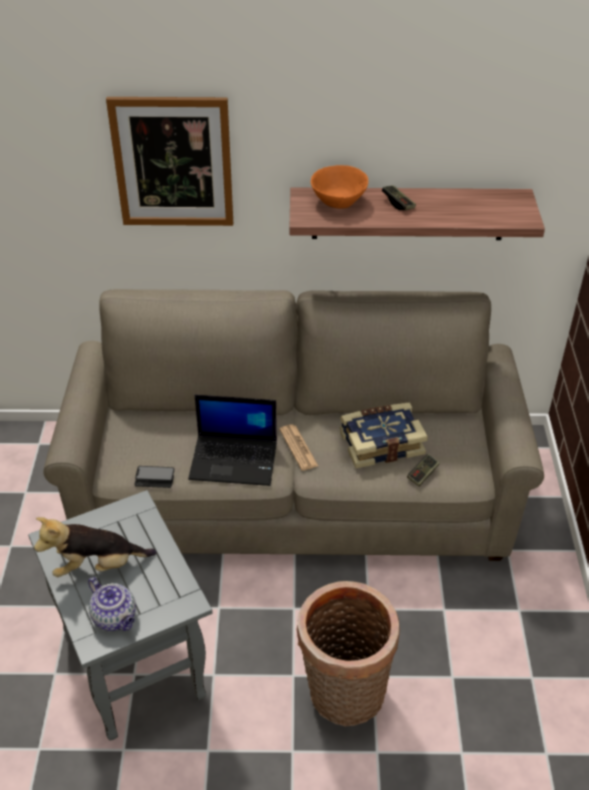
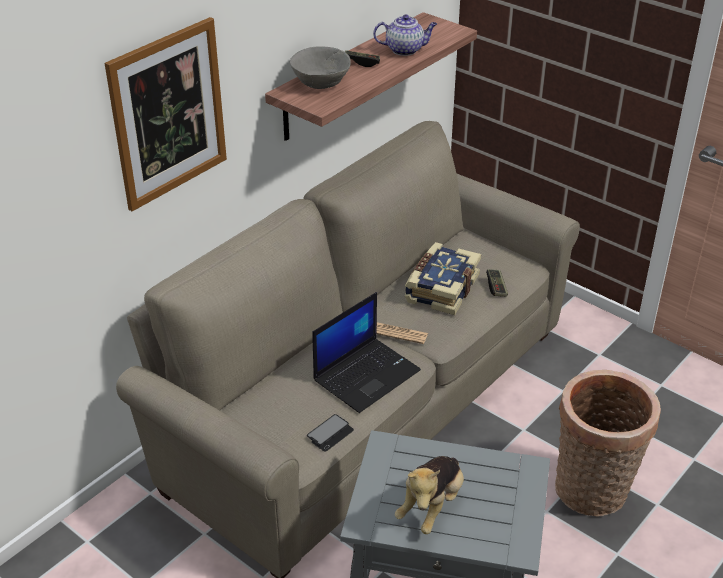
camera: 50 degrees left, 5 degrees down
teapot [88,577,136,631] -> teapot moved to [373,14,437,56]
orange bowl [311,165,368,209] -> grey bowl [290,46,351,89]

